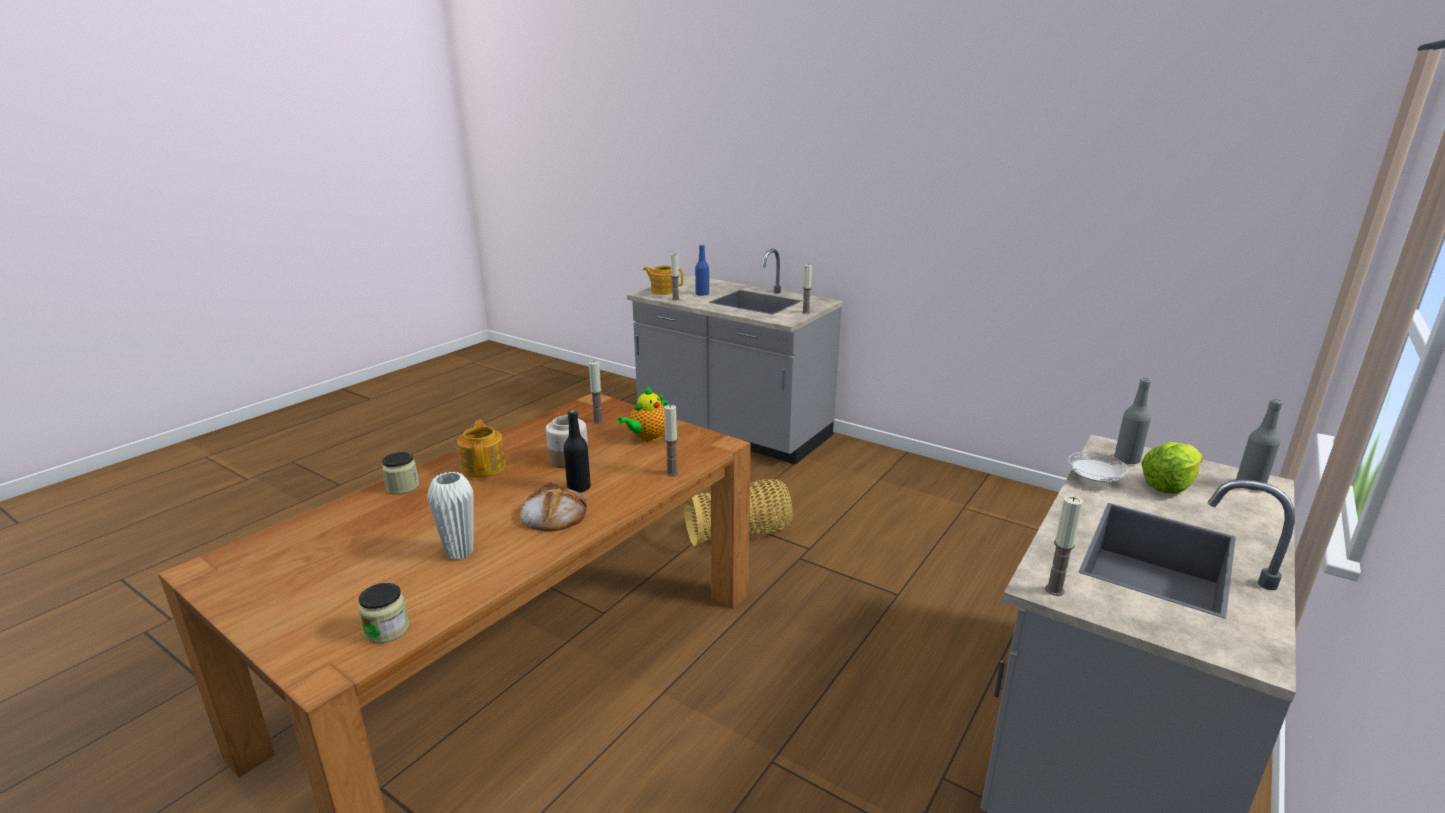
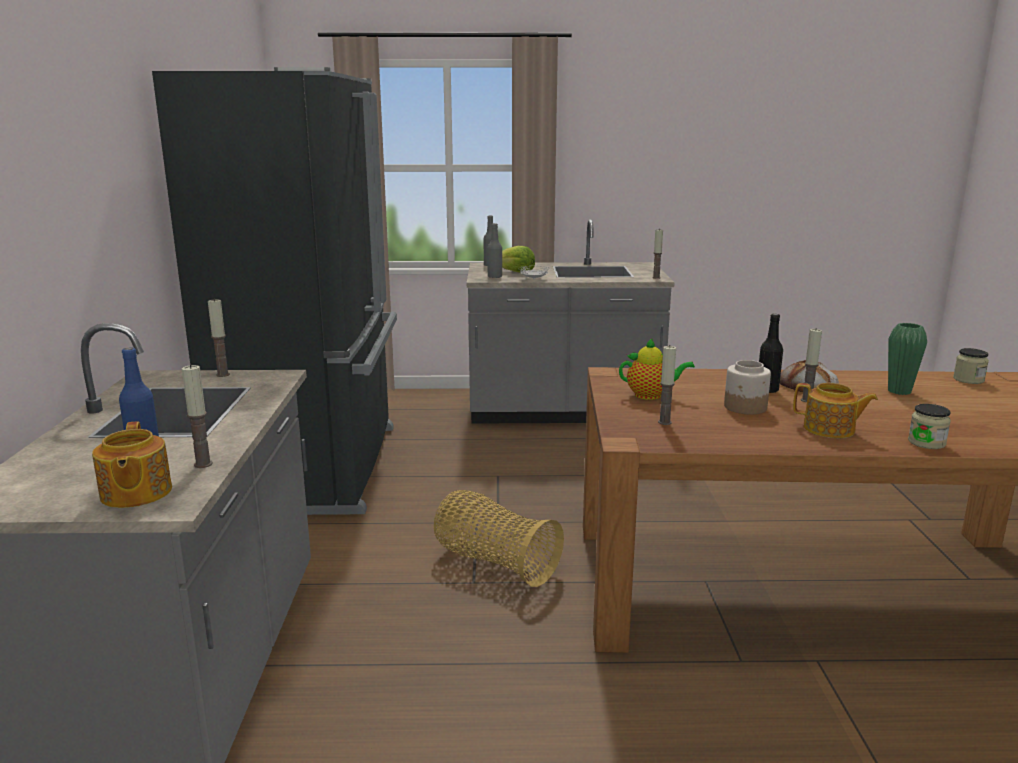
camera: 125 degrees left, 5 degrees down
white vase [428,472,474,560] -> green vase [888,323,927,395]
teapot [457,420,506,478] -> teapot turned 105 degrees counterclockwise [793,383,878,438]
candle [664,405,678,476] -> candle moved to [801,329,822,402]
none -> black fridge [152,67,397,515]

